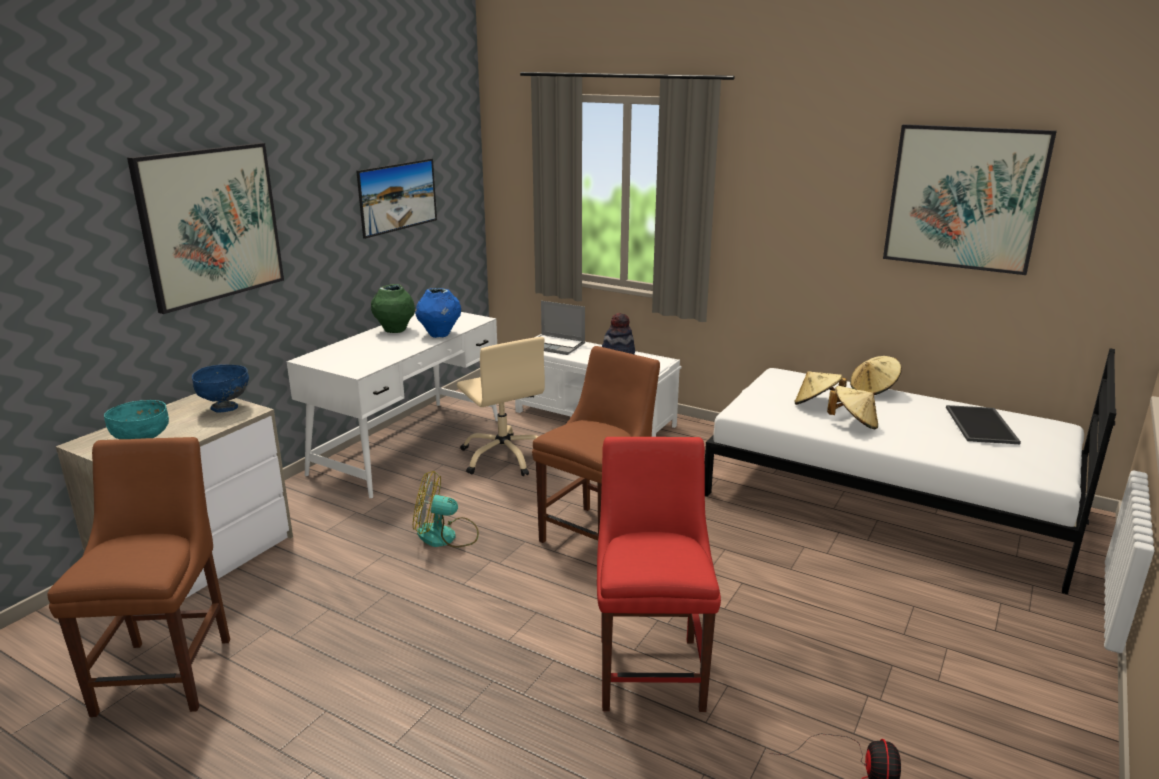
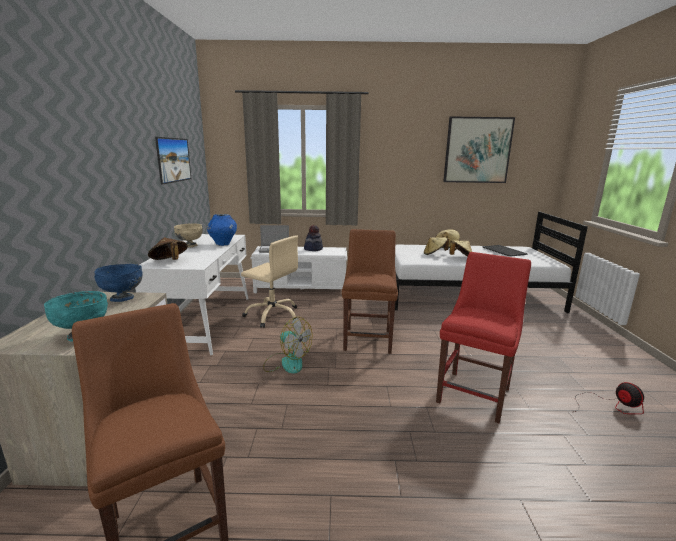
camera: 30 degrees left, 5 degrees down
picture [127,143,284,314] -> none
green vase [371,284,415,333] -> beige bowl [174,223,202,247]
fan [413,471,479,548] -> fan turned 120 degrees counterclockwise [263,317,312,374]
red chair [597,437,721,712] -> red chair turned 60 degrees clockwise [436,252,531,423]
none -> brown hat [148,237,188,260]

